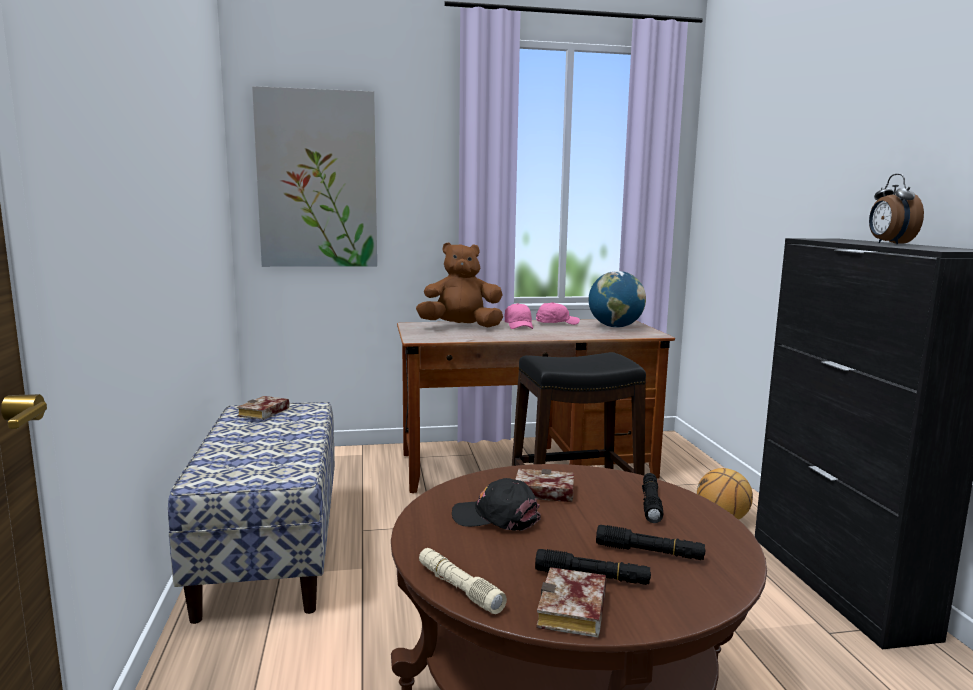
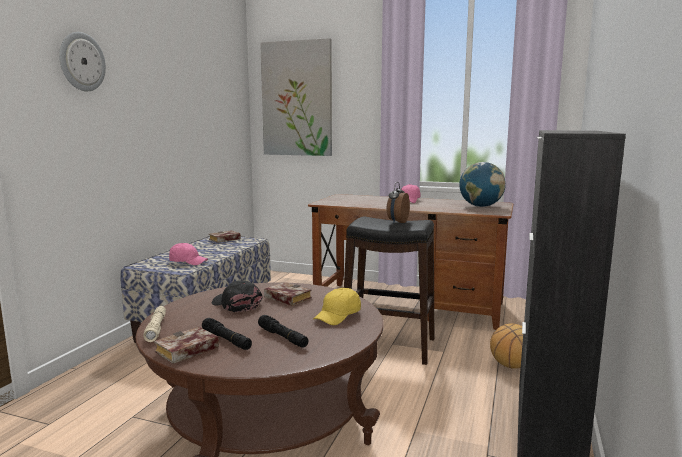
camera: 30 degrees right, 0 degrees up
brown plush toy [416,242,503,328] -> none
pink cap [536,302,580,325] -> pink cap moved to [169,243,208,265]
black flashlight [642,473,664,523] -> yellow cap [313,288,361,325]
alarm clock [869,174,924,245] -> alarm clock moved to [386,182,410,224]
none -> wall clock [59,32,106,91]

